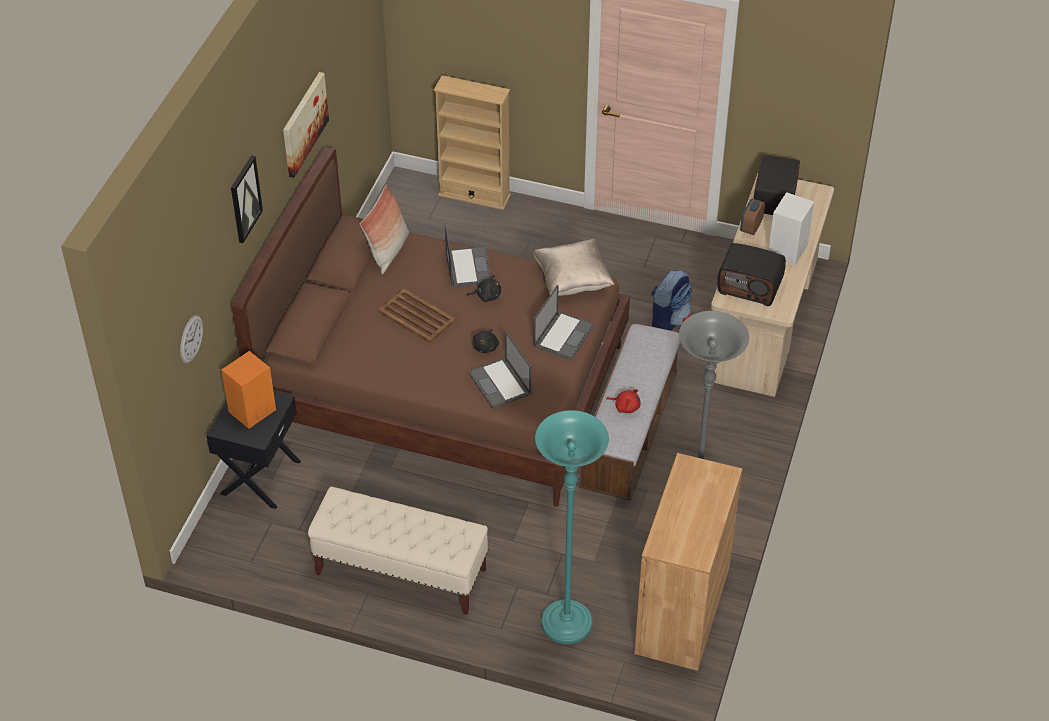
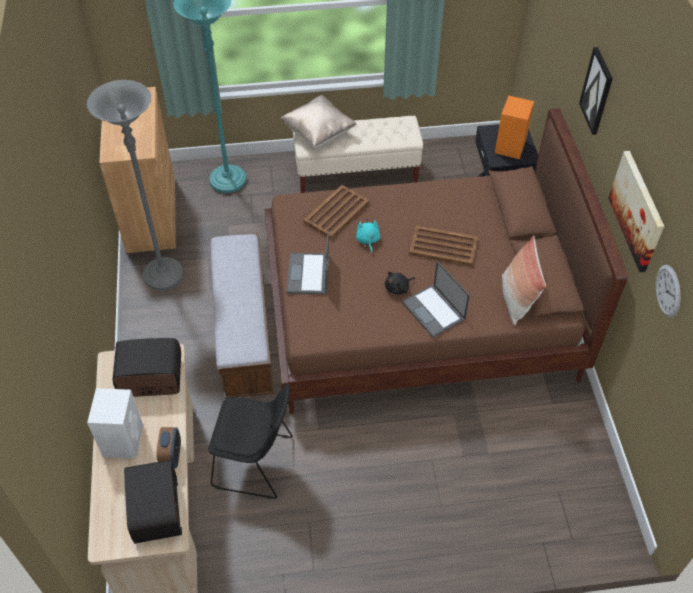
camera: 155 degrees right, 5 degrees up
wall clock [180,315,203,364] -> wall clock moved to [656,265,681,318]
beige bookcase [434,75,511,210] -> none
laptop [468,331,531,409] -> brown tray [303,185,370,239]
black plush toy [472,329,499,353] -> turquoise plush toy [356,218,380,254]
beige pillow [533,239,615,296] -> beige pillow moved to [280,95,356,148]
red plush toy [606,389,641,413] -> none
backpack [651,270,692,331] -> black chair [209,384,293,499]

